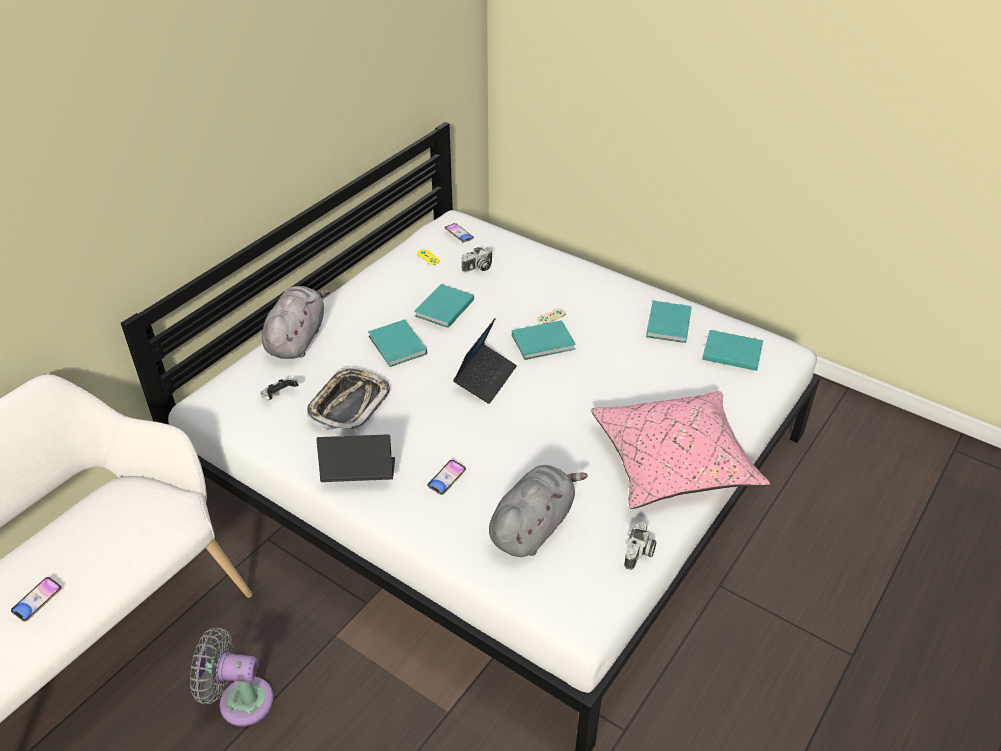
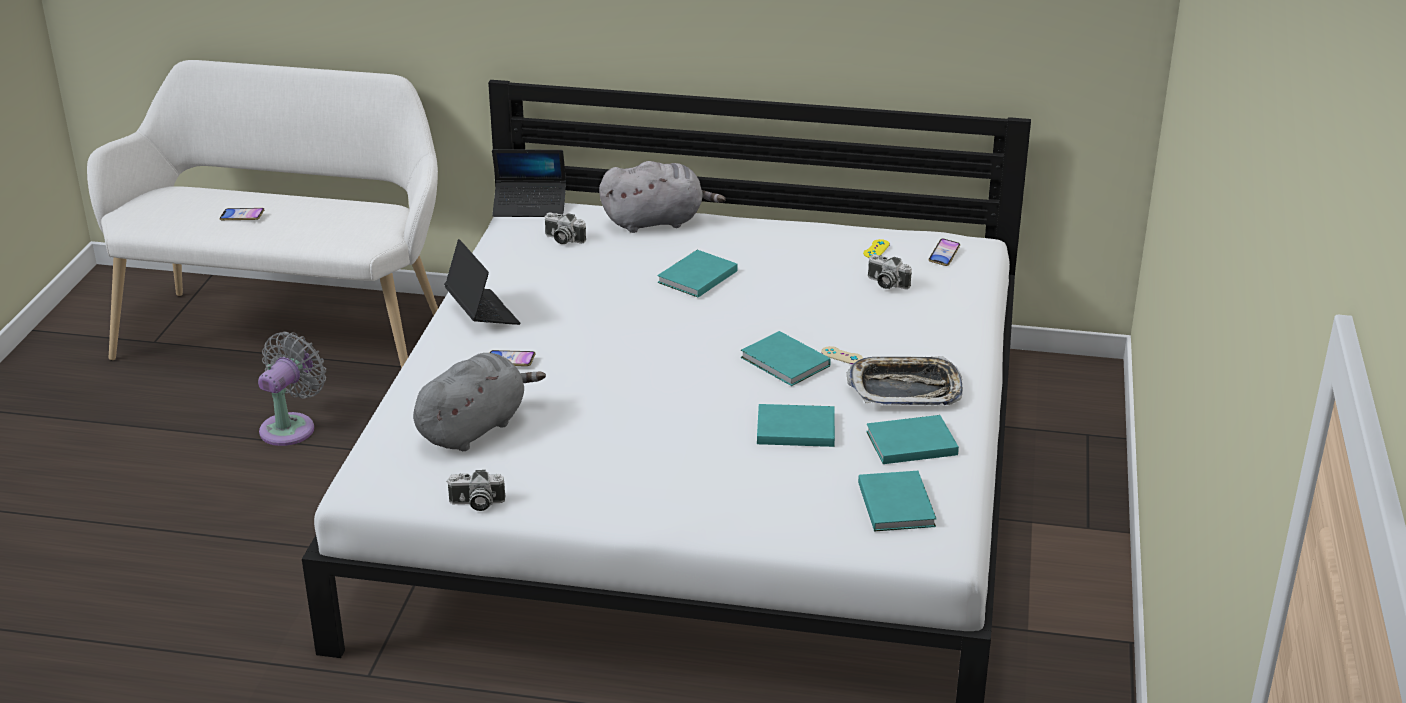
camera: 65 degrees right, 10 degrees down
grey fan [190,627,274,726] -> grey fan turned 45 degrees clockwise [258,332,326,446]
game controller [261,378,299,400] -> camera [544,212,586,244]
tray [307,368,390,430] -> tray moved to [847,356,963,405]
turquoise book [414,284,474,328] -> turquoise book moved to [757,404,835,447]
laptop [453,318,517,404] -> laptop moved to [492,149,566,217]
grey plush toy [489,465,588,557] -> grey plush toy turned 60 degrees counterclockwise [413,353,546,451]
pink pillow [591,391,770,509] -> none

